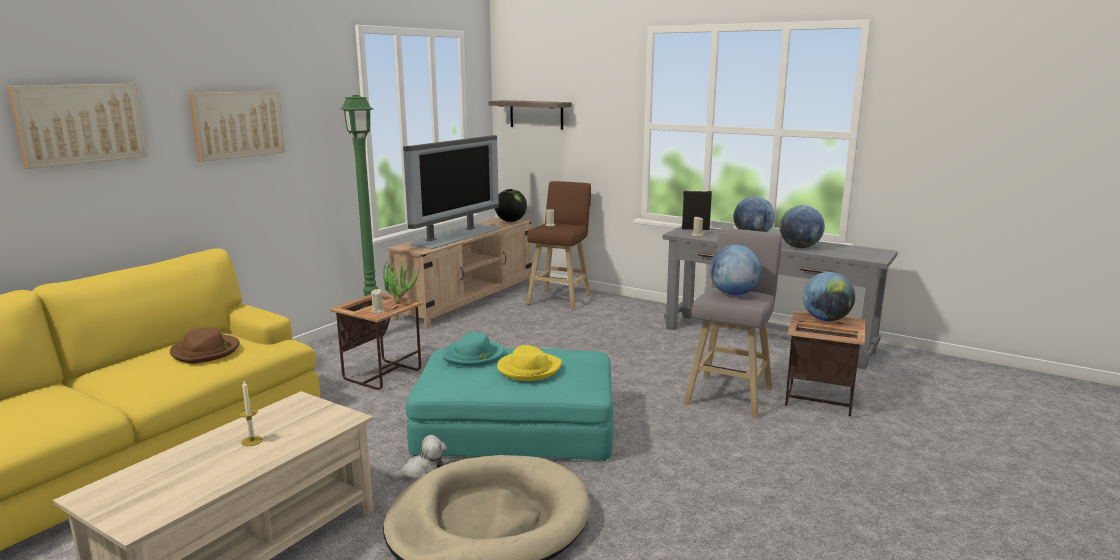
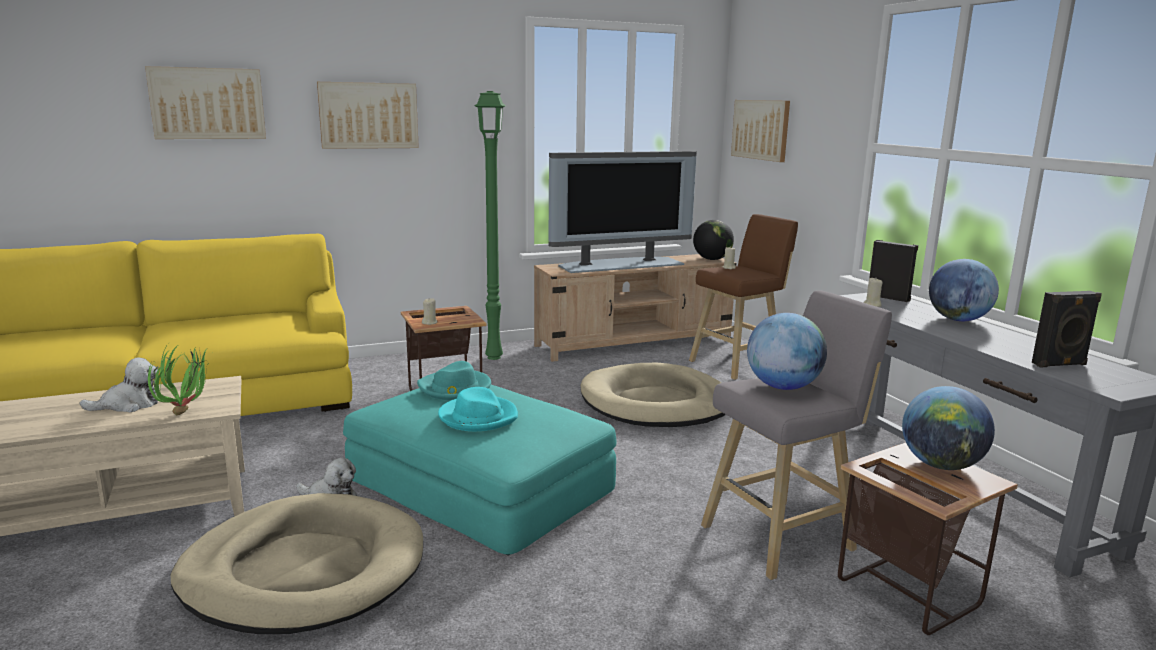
camera: 35 degrees right, 0 degrees up
brown hat [170,327,240,364] -> none
candle [239,381,263,446] -> plush toy [80,358,158,412]
potted plant [383,260,420,304] -> potted plant moved to [148,344,213,415]
shelf [488,100,572,130] -> picture [731,100,790,162]
yellow hat [497,345,562,381] -> turquoise hat [438,387,518,431]
globe [780,205,825,248] -> none
none -> beige dog bed [581,363,726,427]
none -> black speaker [1032,291,1102,368]

